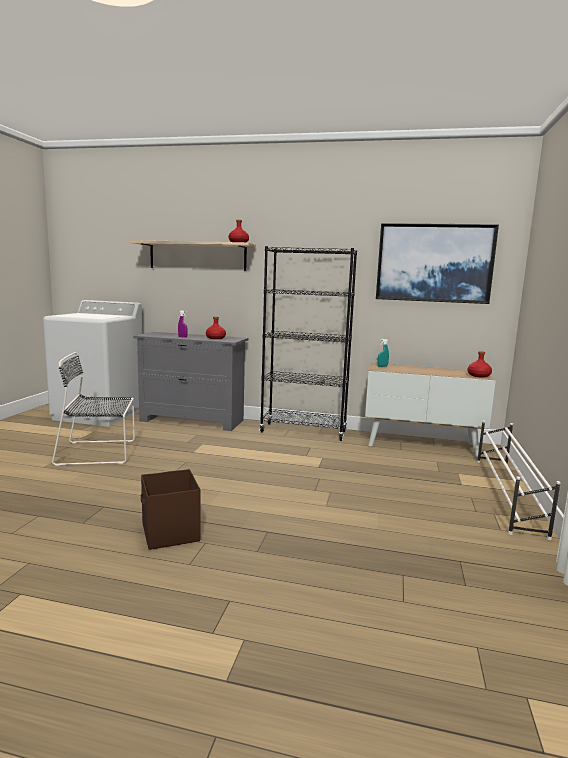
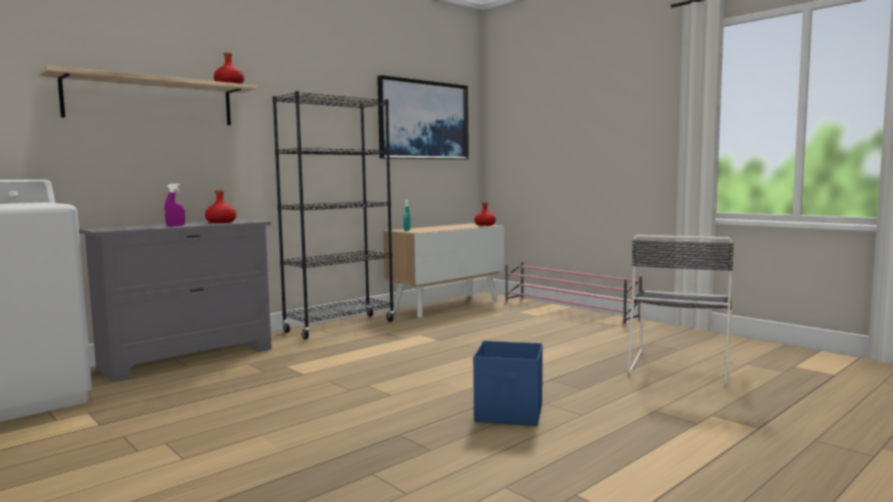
camera: 55 degrees left, 5 degrees down
black chair [52,352,135,466] -> black chair moved to [627,235,734,385]
brown storage box [141,469,200,550] -> blue storage box [473,341,543,426]
white shoe rack [477,420,561,540] -> pink shoe rack [505,261,642,326]

